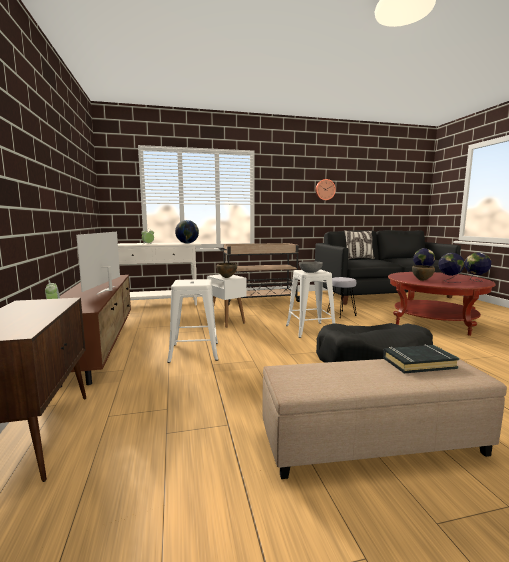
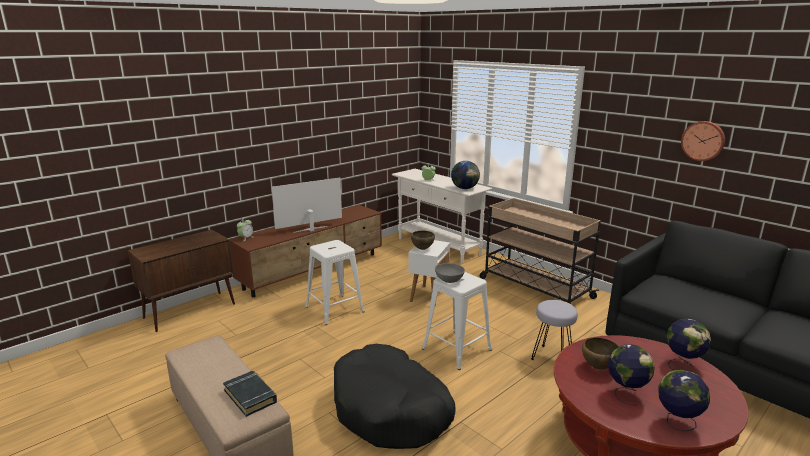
camera: 60 degrees right, 10 degrees up
pillow [344,230,375,260] -> none

